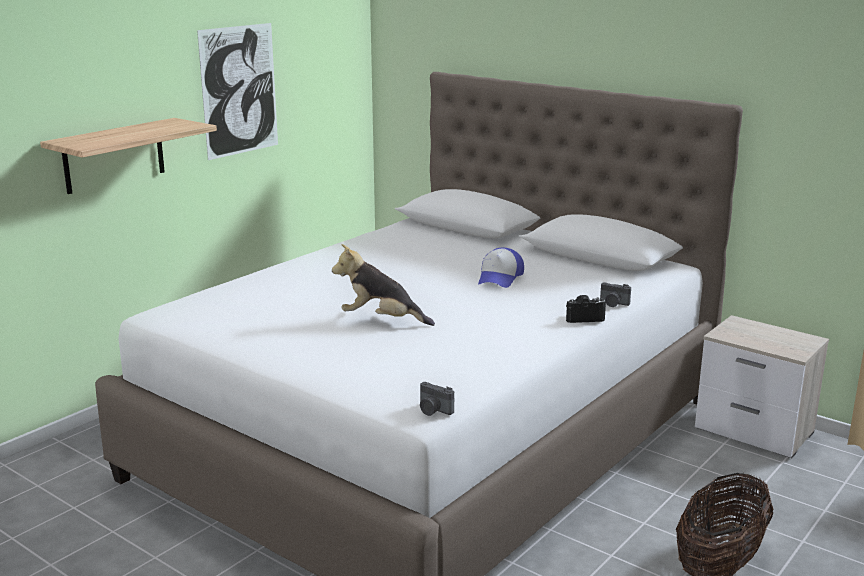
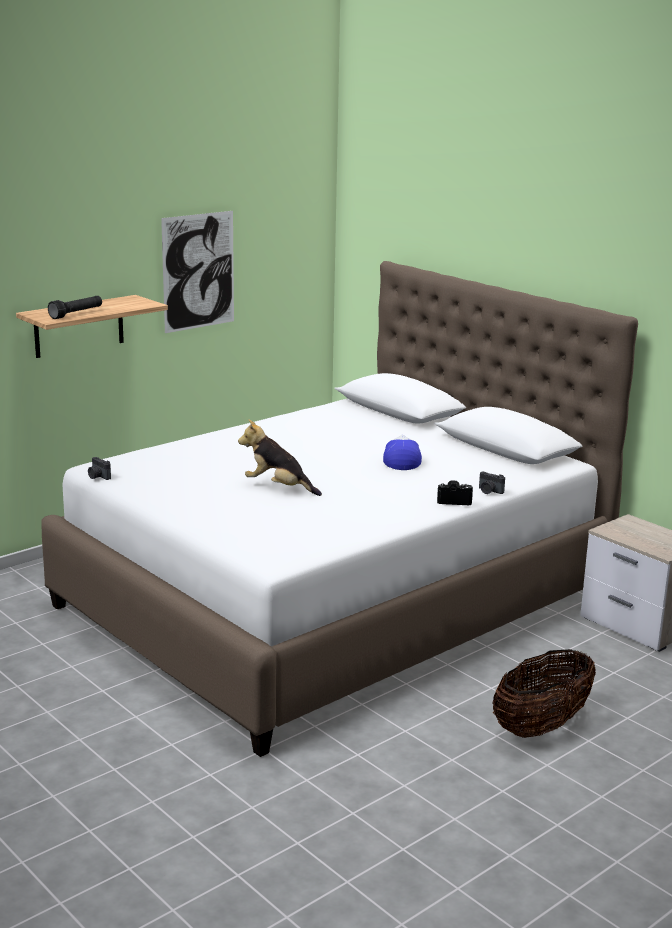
camera: 10 degrees right, 0 degrees up
camera [420,382,454,416] -> camera moved to [88,457,111,480]
cap [478,248,524,288] -> cap turned 150 degrees clockwise [383,435,422,470]
none -> black flashlight [48,296,102,319]

